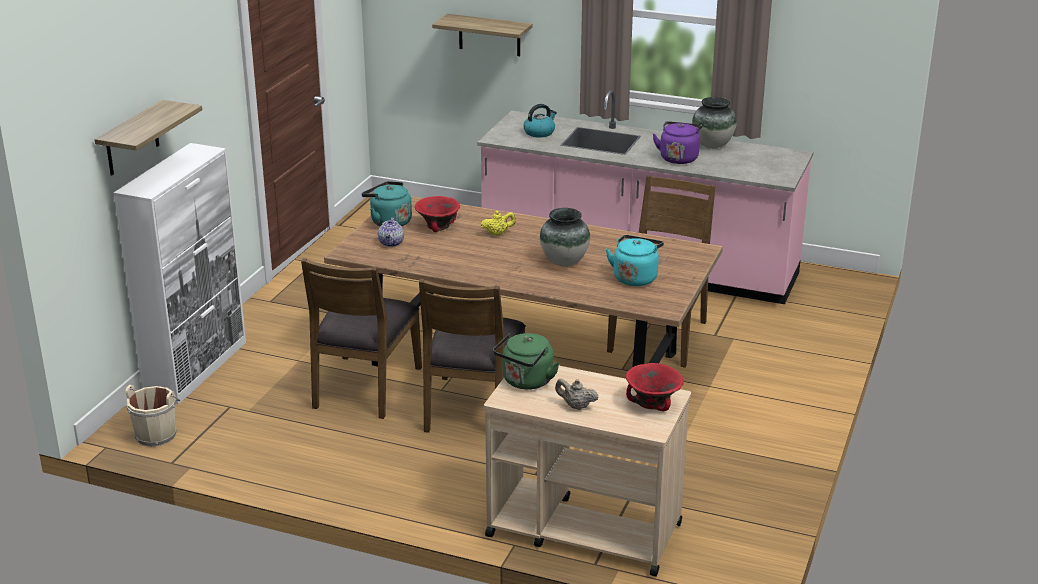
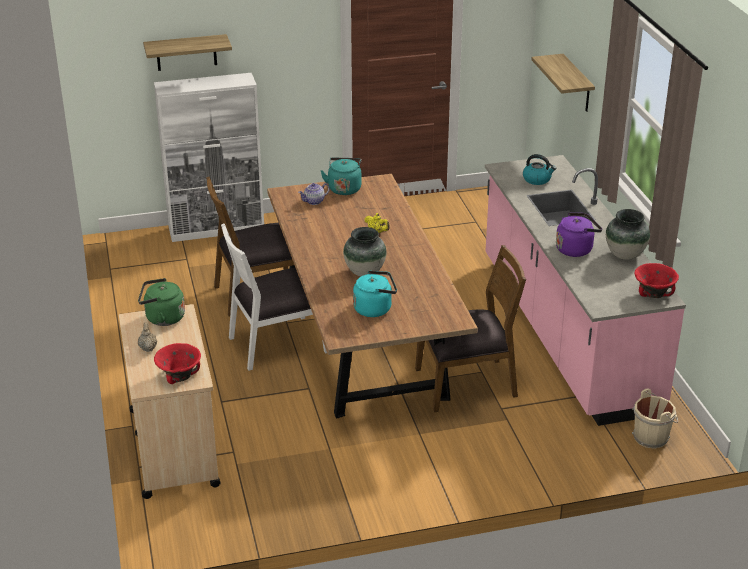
camera: 55 degrees right, 5 degrees up
beige bucket [125,385,180,447] -> beige bucket moved to [632,389,678,449]
red bowl [415,196,460,232] -> red bowl moved to [635,263,679,298]
brown chair [419,279,526,433] -> white chair [221,223,327,371]

